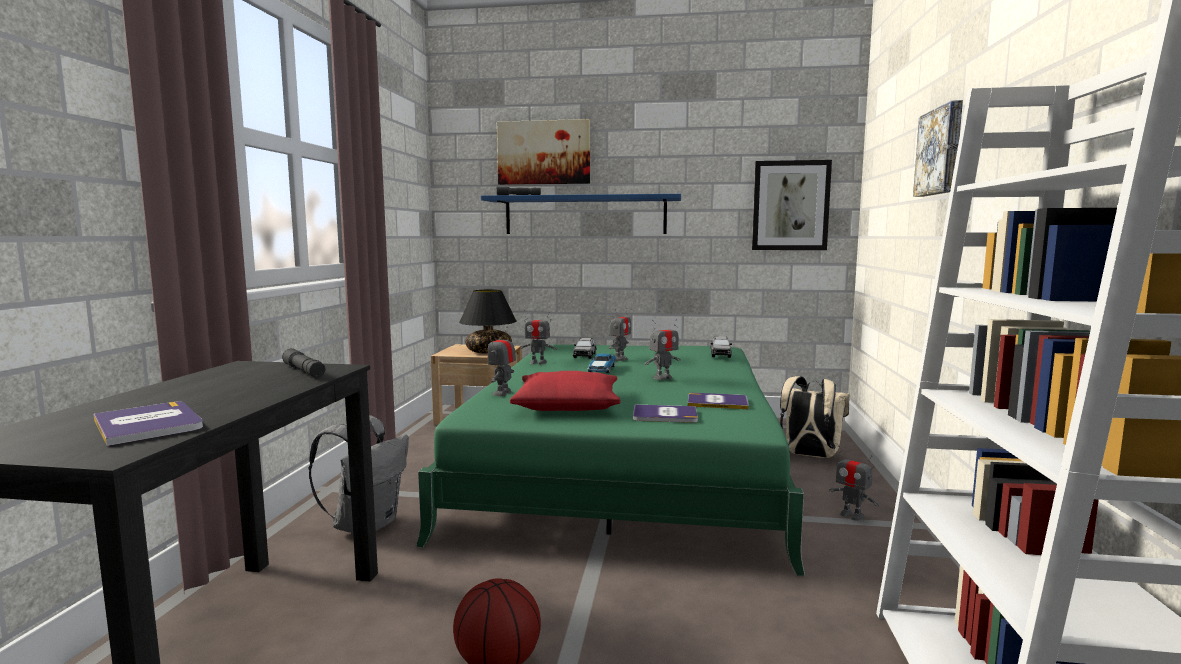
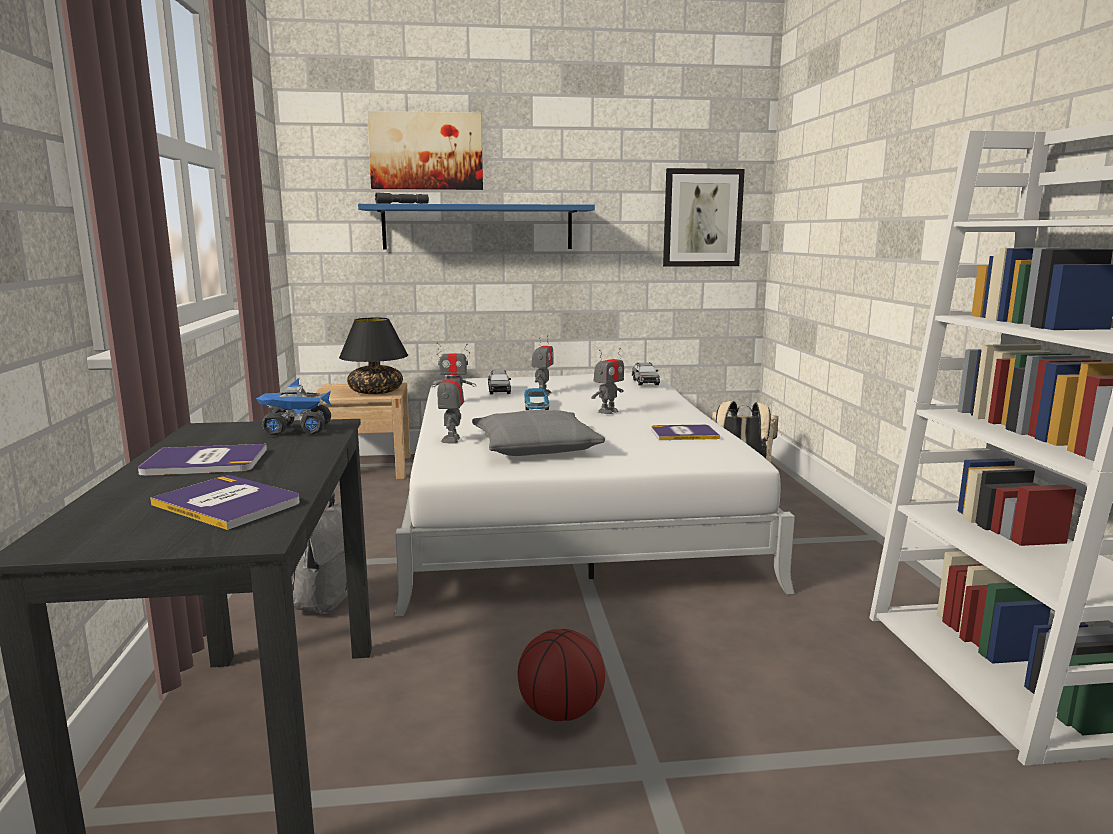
camera: 15 degrees left, 5 degrees up
grey flashlight [282,348,325,377] -> toy truck [256,378,332,435]
green bed [416,344,805,576] -> white bed [395,373,795,617]
red pillow [510,371,620,411] -> grey pillow [472,410,605,456]
book [633,405,698,423] -> book moved to [138,444,267,476]
toy robot [829,446,880,521] -> none
picture [913,100,963,197] -> none

